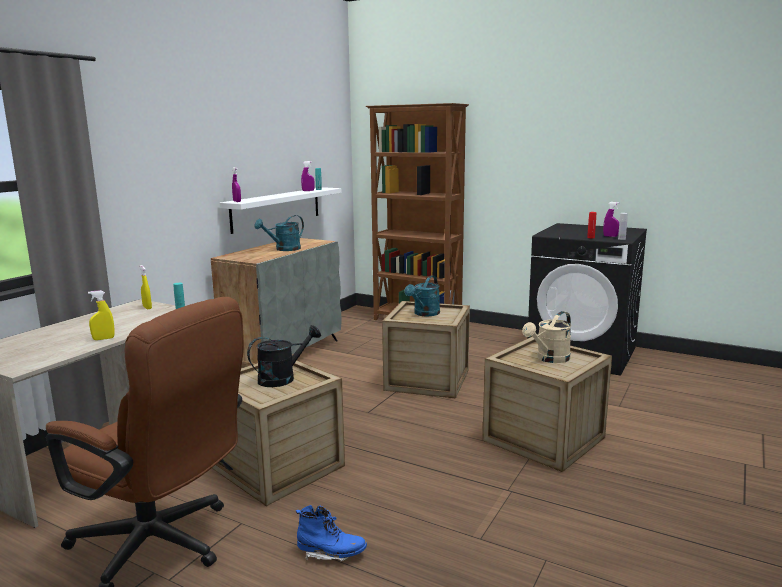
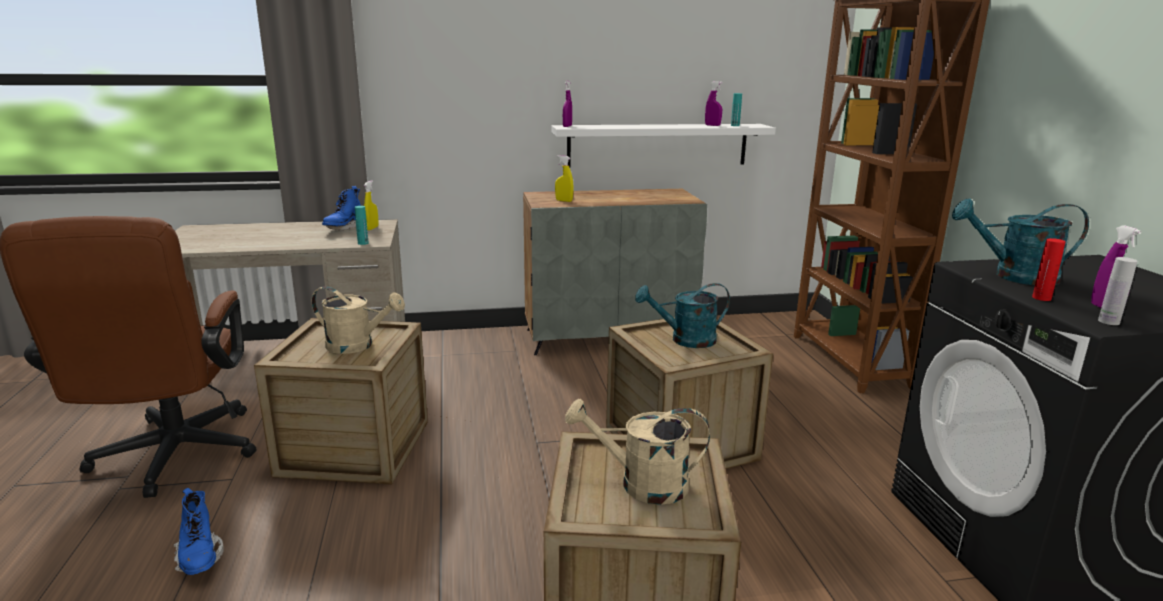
camera: 50 degrees right, 5 degrees up
yellow spray bottle [88,290,115,340] -> yellow spray bottle moved to [555,155,574,202]
black watering can [247,325,321,387] -> beige watering can [312,286,405,354]
turquoise watering can [254,215,304,251] -> turquoise watering can moved to [952,198,1089,285]
none -> blue boot [322,186,361,231]

